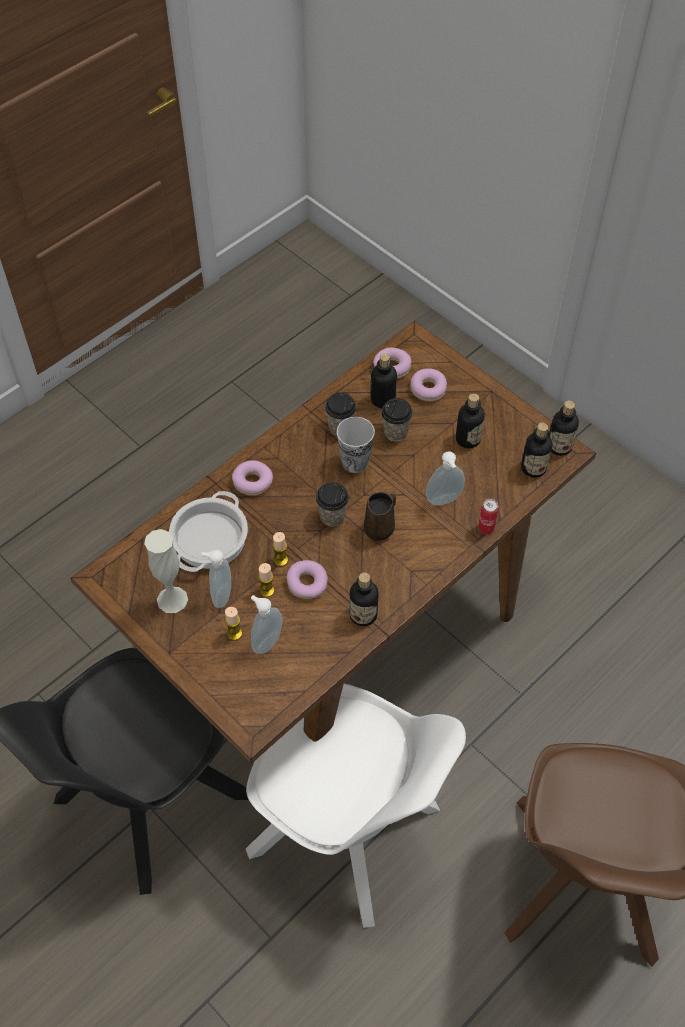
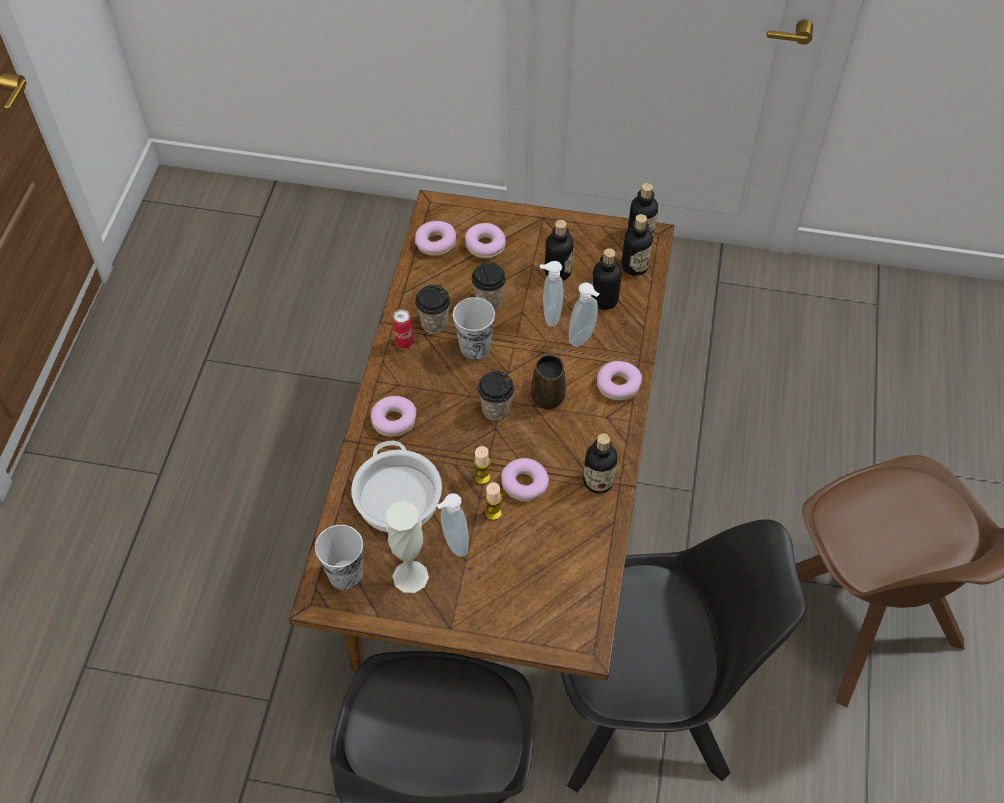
camera: 35 degrees left, 0 degrees up
candle [225,607,242,641] -> none
white chair [246,684,466,928] -> black chair [561,519,806,792]
soap dispenser [251,595,282,654] -> soap dispenser moved to [540,261,563,327]
bottle [370,353,397,408] -> bottle moved to [591,248,622,310]
can [478,499,499,534] -> can moved to [393,309,413,349]
none -> cup [315,525,363,590]
none -> donut [597,361,642,400]

